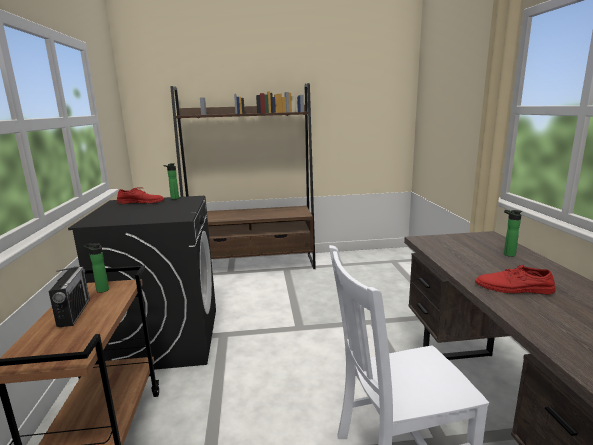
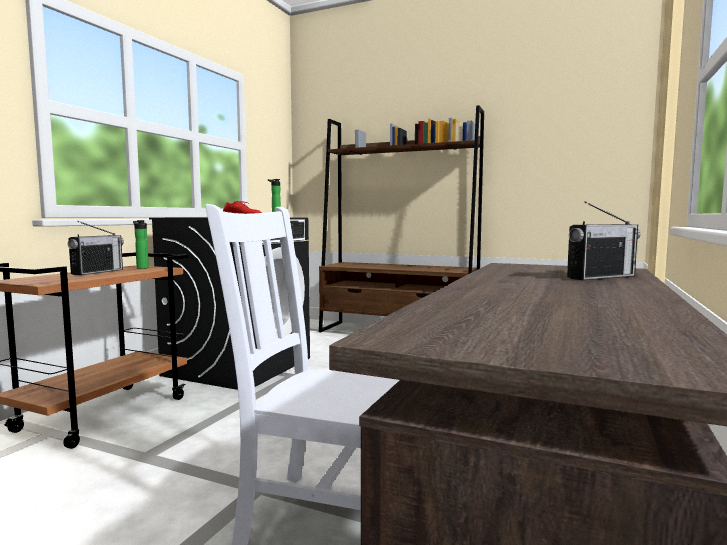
camera: 30 degrees right, 10 degrees down
red shoe [475,265,555,295] -> none
bottle [504,210,522,257] -> radio [567,201,641,280]

